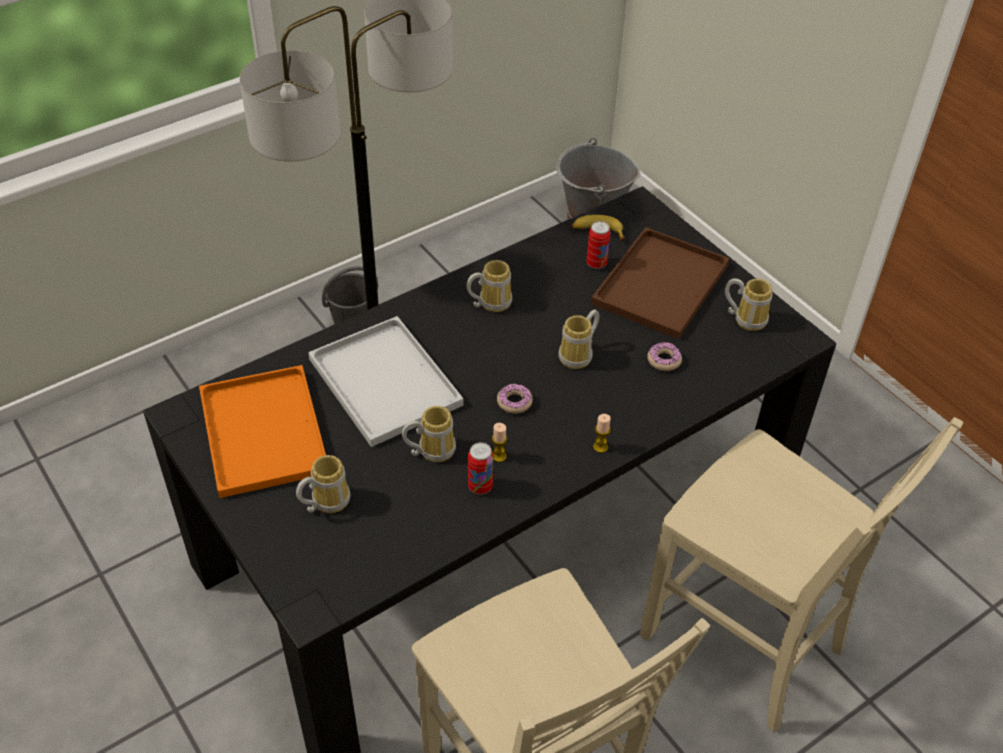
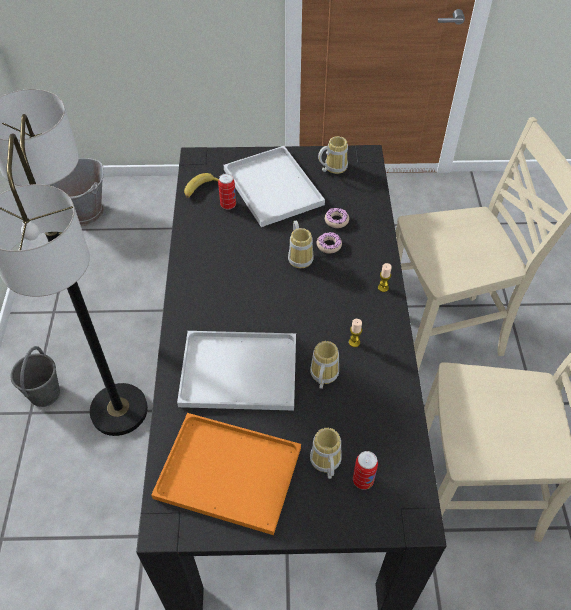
camera: 55 degrees left, 5 degrees up
mug [467,260,512,312] -> none
can [468,442,493,494] -> can moved to [353,451,378,490]
donut [497,384,533,414] -> donut moved to [317,232,342,254]
brown tray [591,227,730,339] -> white tray [224,146,325,227]

